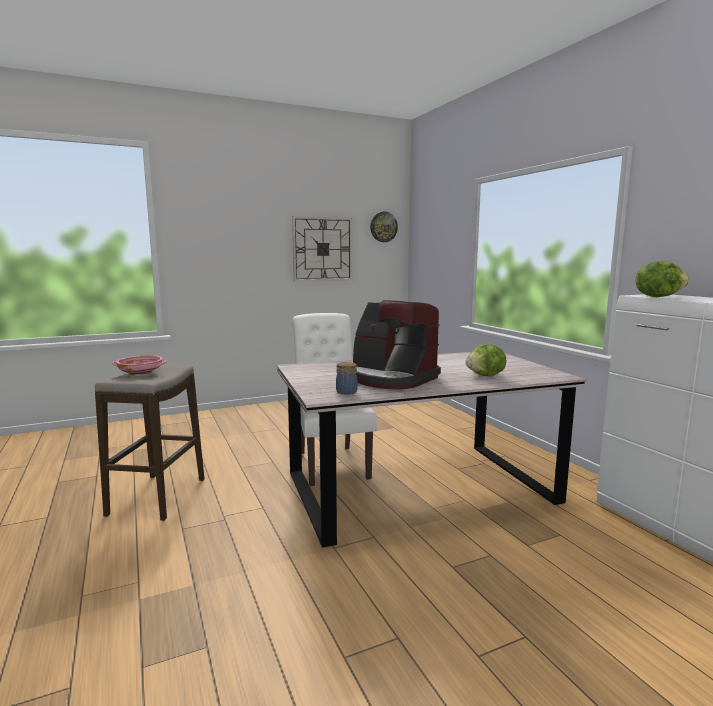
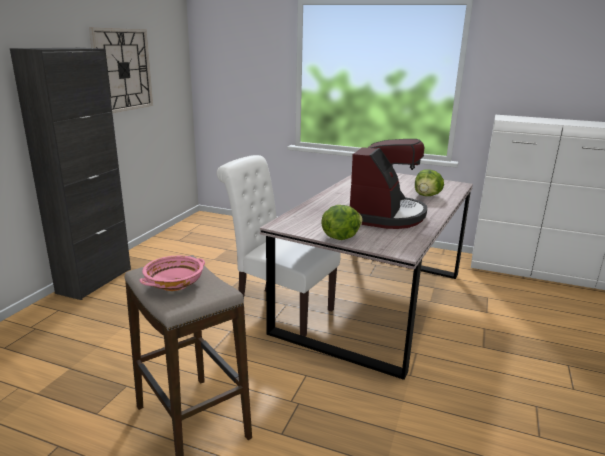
camera: 45 degrees left, 10 degrees up
jar [336,362,358,395] -> none
coffee machine [353,300,441,389] -> coffee machine turned 60 degrees counterclockwise [350,139,427,229]
wall clock [370,211,398,242] -> none
lettuce [636,261,689,297] -> lettuce moved to [322,205,363,240]
none -> black cabinet [10,48,131,300]

